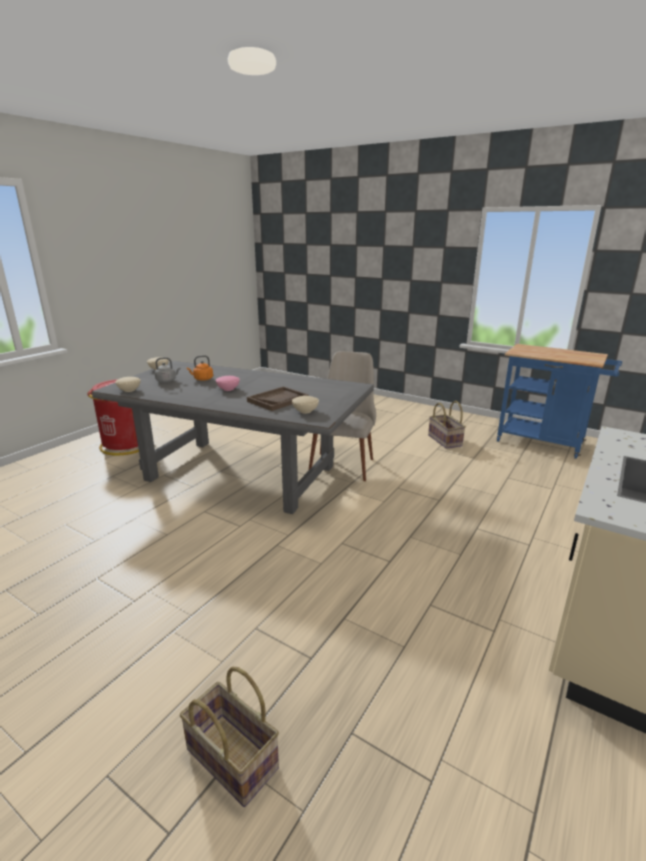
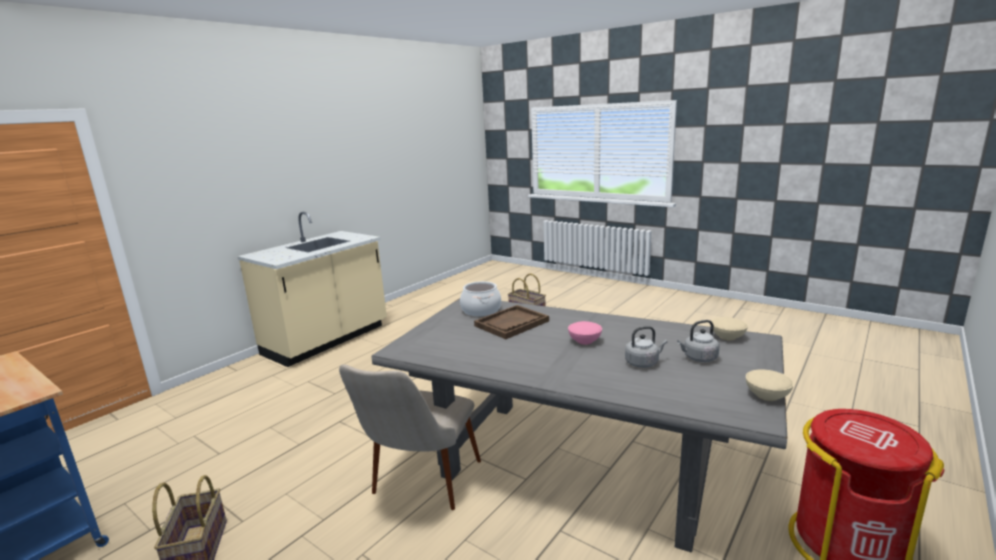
camera: 175 degrees left, 5 degrees down
orange kettle [187,355,213,381] -> grey kettle [625,326,667,368]
beige bowl [292,396,319,414] -> cooking pot [460,281,501,316]

